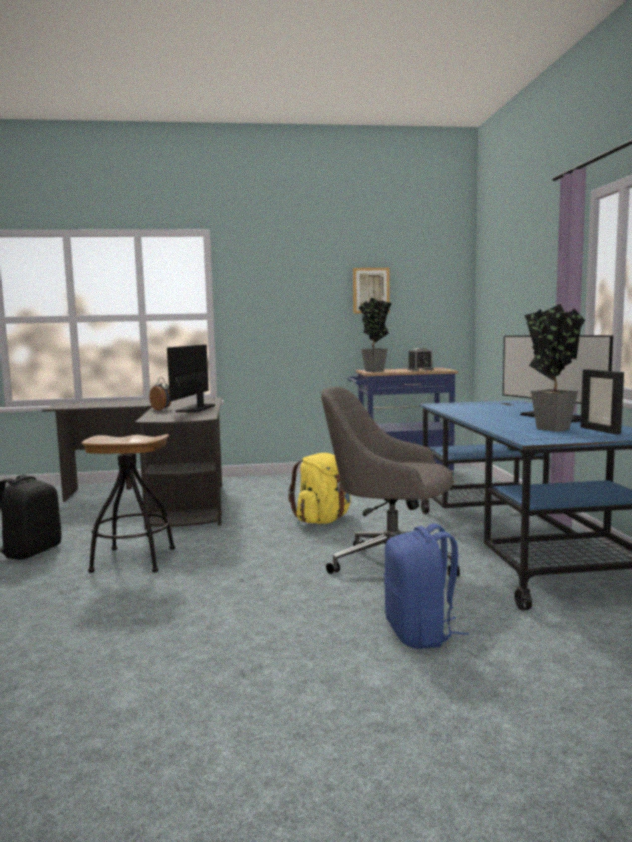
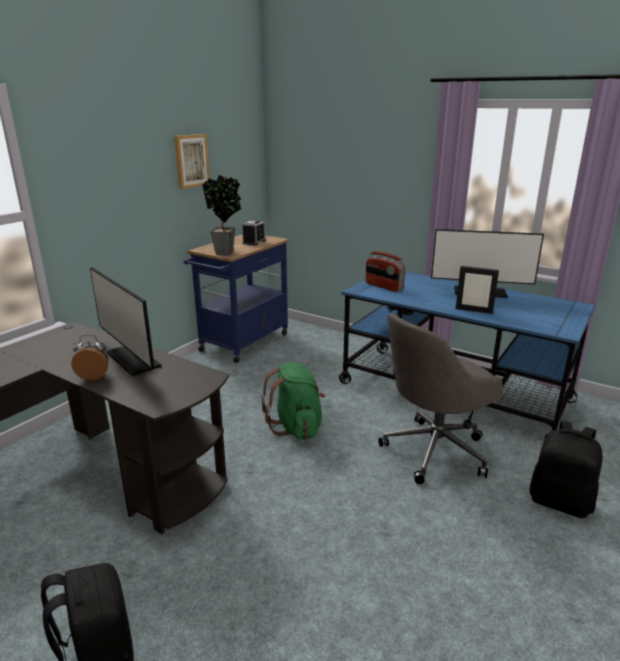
camera: 50 degrees left, 15 degrees up
brown stool [82,434,175,573] -> none
yellow backpack [288,453,351,524] -> green backpack [261,362,325,440]
blue backpack [384,523,469,649] -> black backpack [530,421,602,518]
potted plant [524,304,585,432] -> none
picture frame [580,369,624,435] -> picture frame moved to [456,266,499,314]
none -> radio [366,251,405,292]

